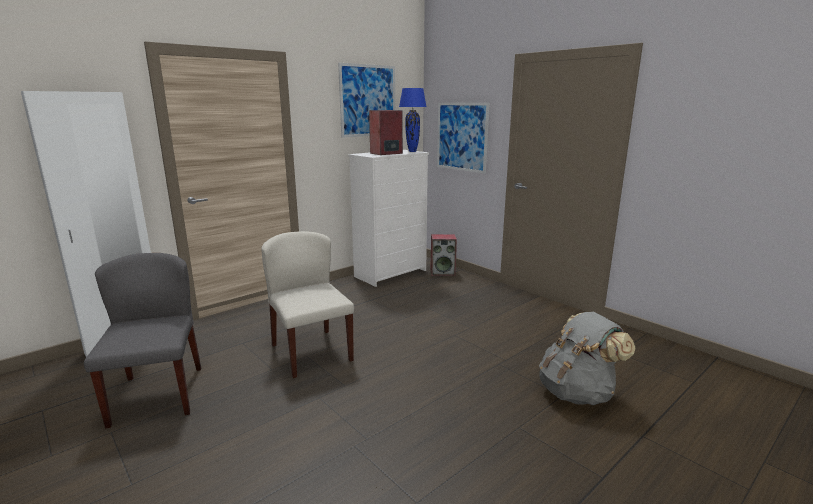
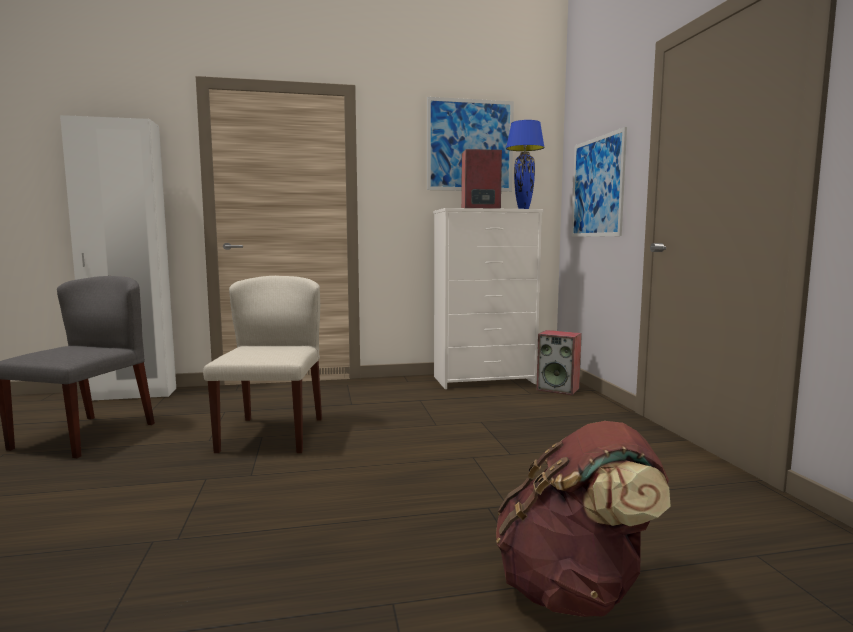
camera: 30 degrees right, 10 degrees down
grey backpack [539,312,635,405] -> brown backpack [496,421,671,617]

